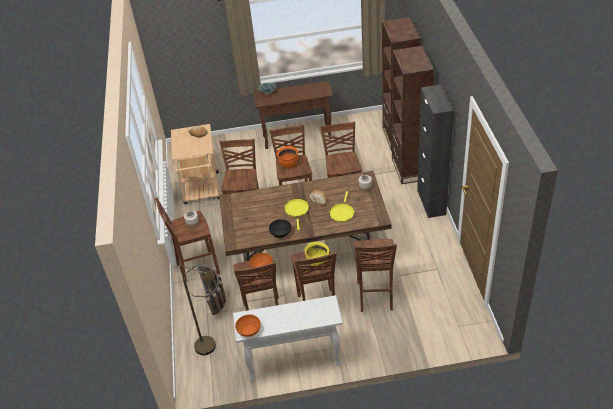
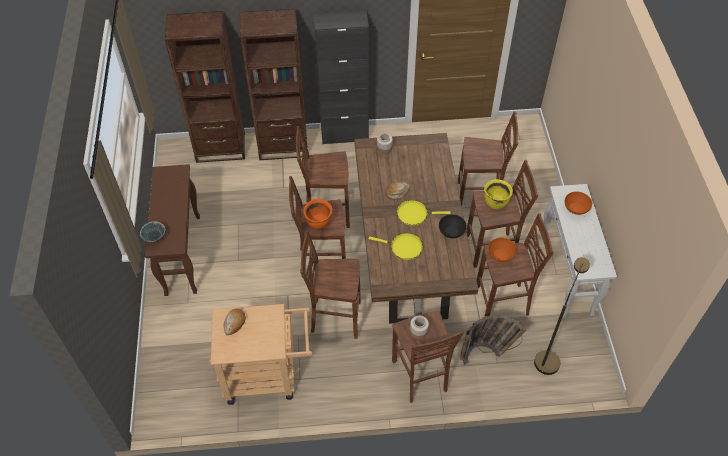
camera: 90 degrees left, 10 degrees up
orange bowl [235,314,261,337] -> orange bowl moved to [565,191,592,215]
yellow frying pan [329,191,354,222] -> yellow frying pan moved to [369,233,423,260]

